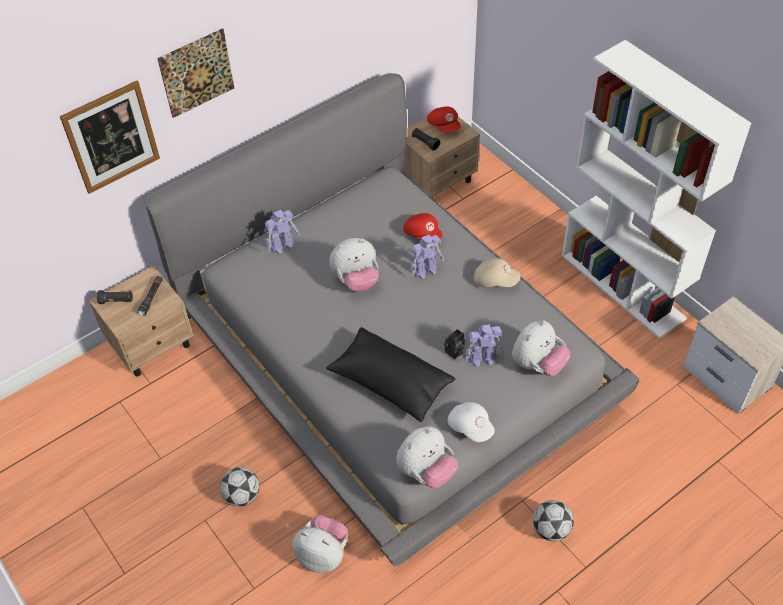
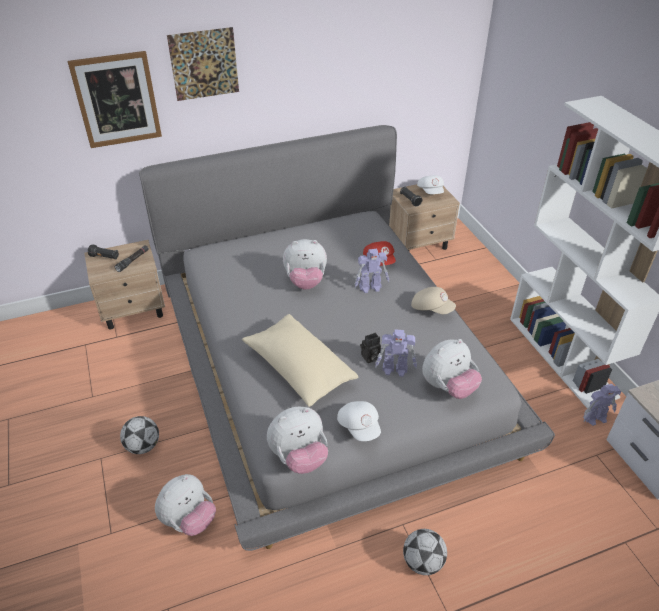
camera: 15 degrees right, 10 degrees down
toy robot [265,210,300,254] -> toy robot moved to [583,384,621,426]
plush toy [292,515,348,573] -> plush toy turned 90 degrees clockwise [155,474,216,536]
black pillow [326,327,455,422] -> beige pillow [242,314,359,407]
red cap [427,106,460,132] -> white cap [417,175,444,194]

